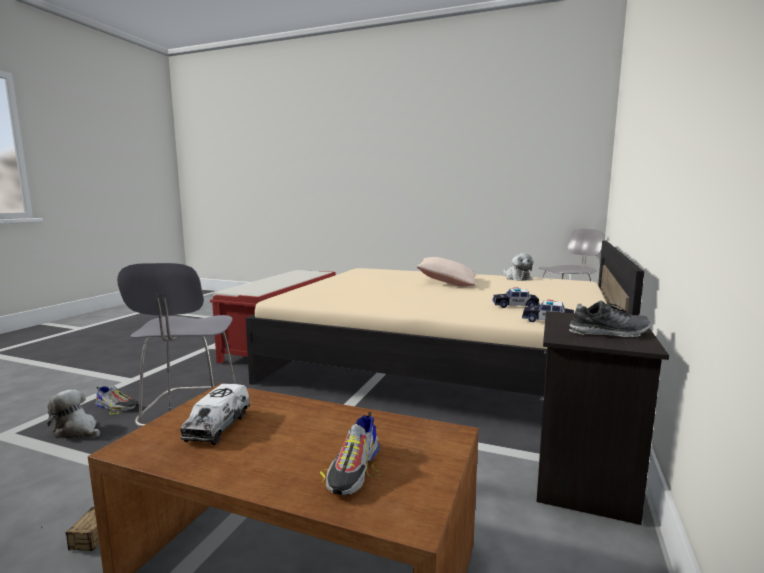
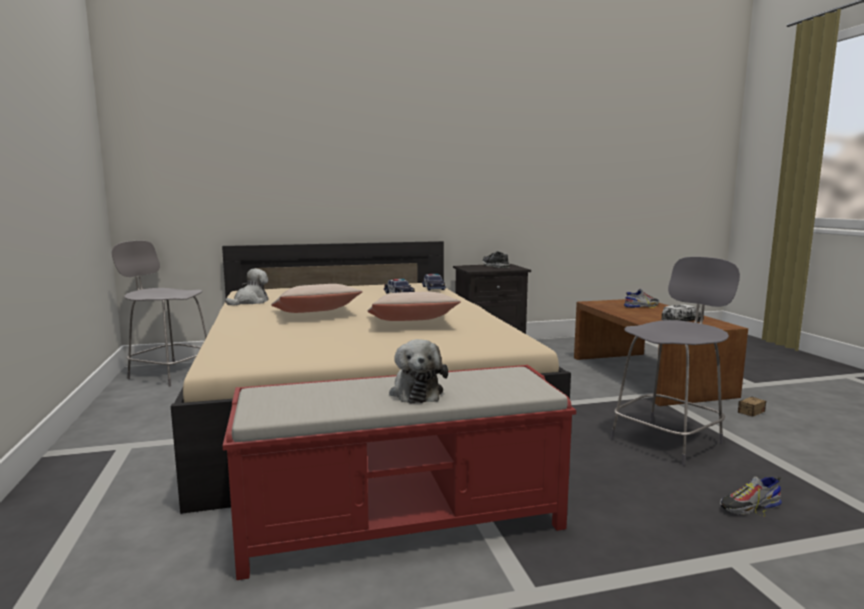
camera: 125 degrees left, 0 degrees up
plush toy [47,390,100,439] -> plush toy moved to [389,339,448,403]
shoe [95,386,139,415] -> shoe turned 90 degrees counterclockwise [720,477,782,516]
none -> beige pillow [367,292,461,321]

